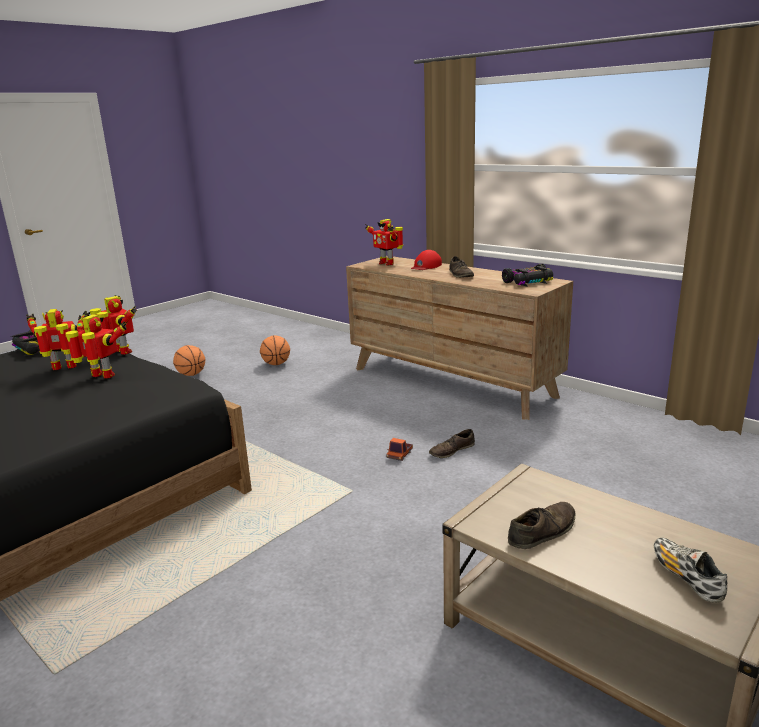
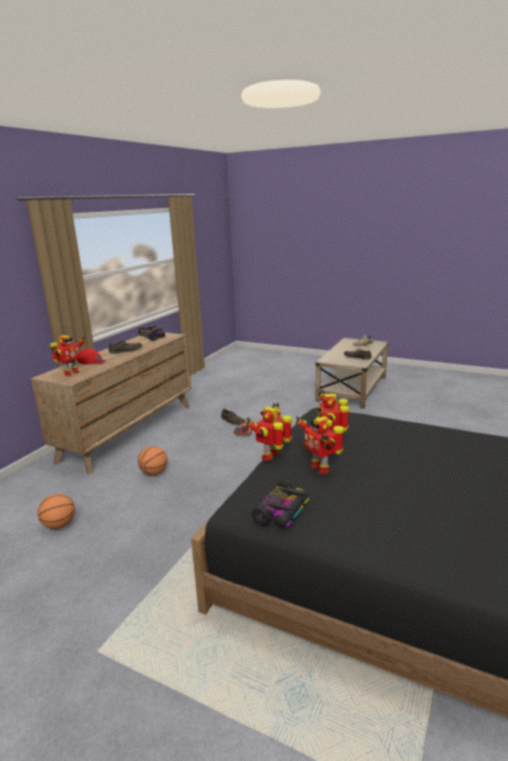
camera: 105 degrees left, 0 degrees up
basketball [173,345,205,376] -> basketball moved to [138,446,168,475]

